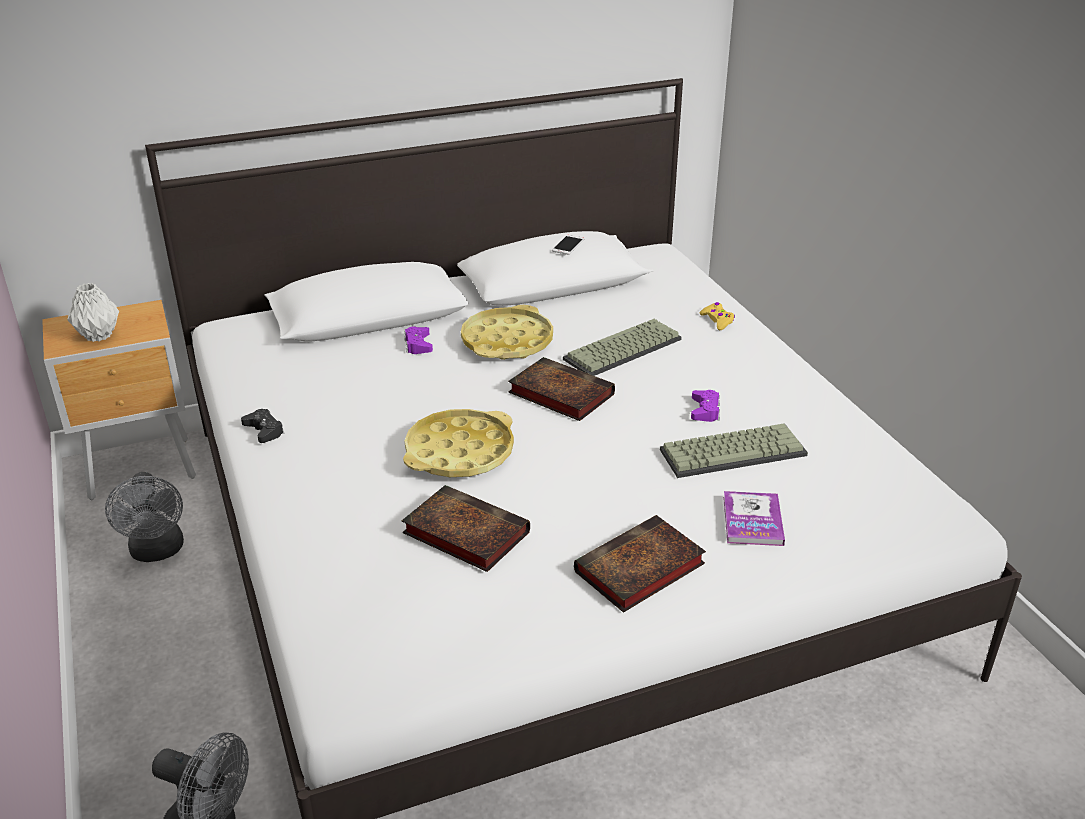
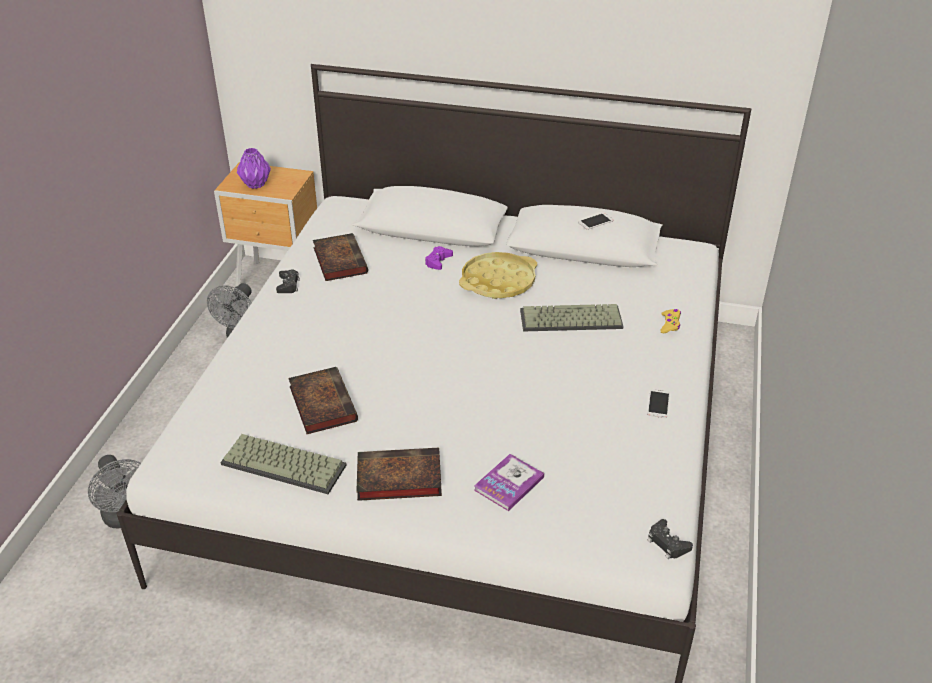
camera: 35 degrees right, 5 degrees up
white vase [67,283,119,342] -> purple vase [237,148,271,189]
yellow tray [403,409,514,477] -> none
book [508,357,615,421] -> book moved to [313,233,368,281]
keyboard [660,423,808,478] -> keyboard moved to [220,434,346,494]
purple game controller [691,390,720,422] -> none
none -> phone [647,389,670,418]
none -> black game controller [648,519,693,559]

